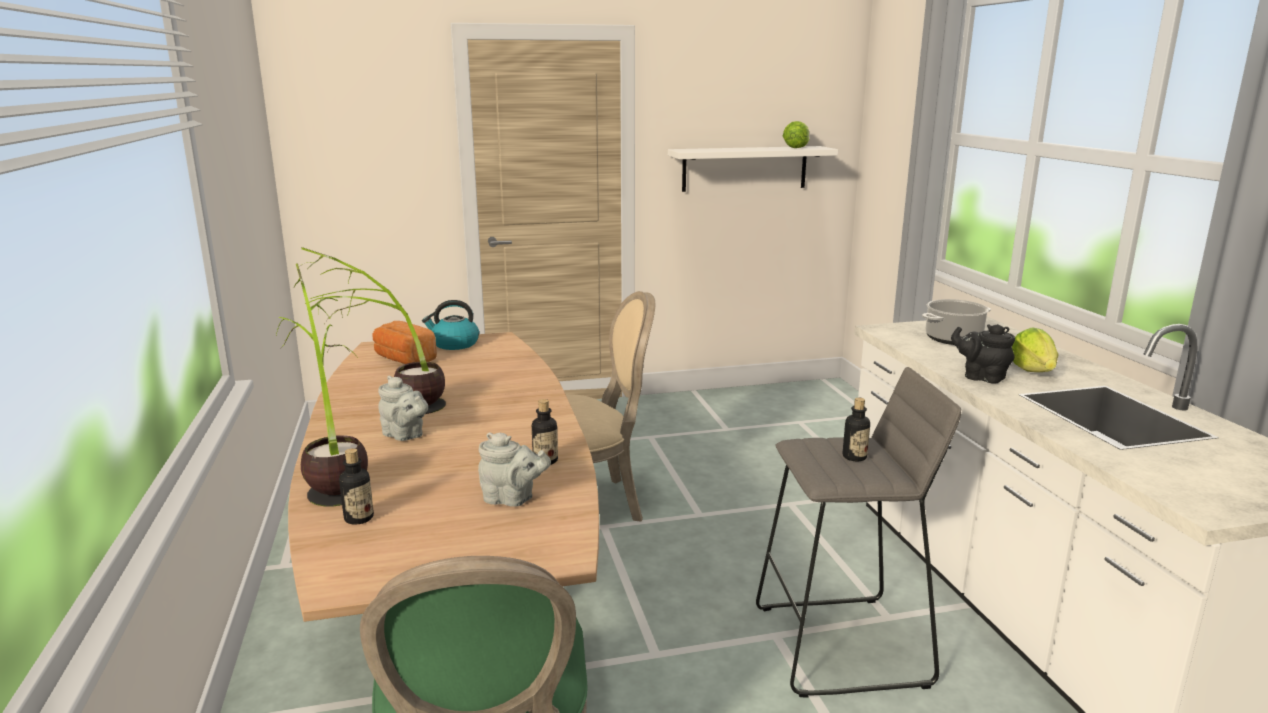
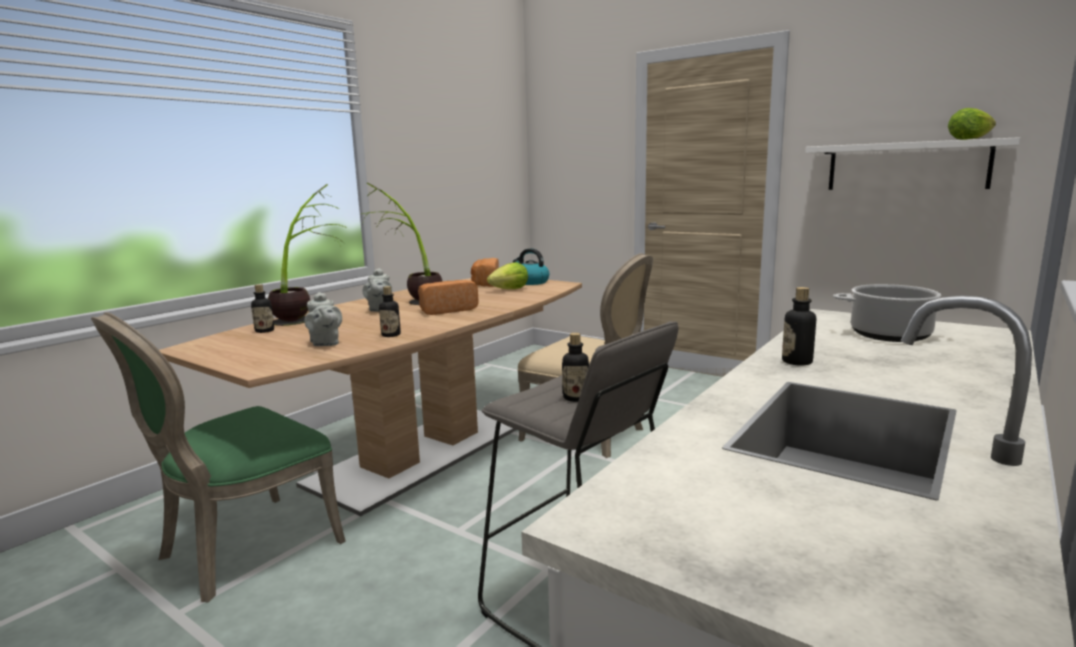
camera: 50 degrees right, 5 degrees down
black teapot [951,324,1015,384] -> bottle [782,287,816,366]
lettuce [1012,327,1059,372] -> lettuce moved to [487,262,528,289]
none -> bread [418,280,479,315]

